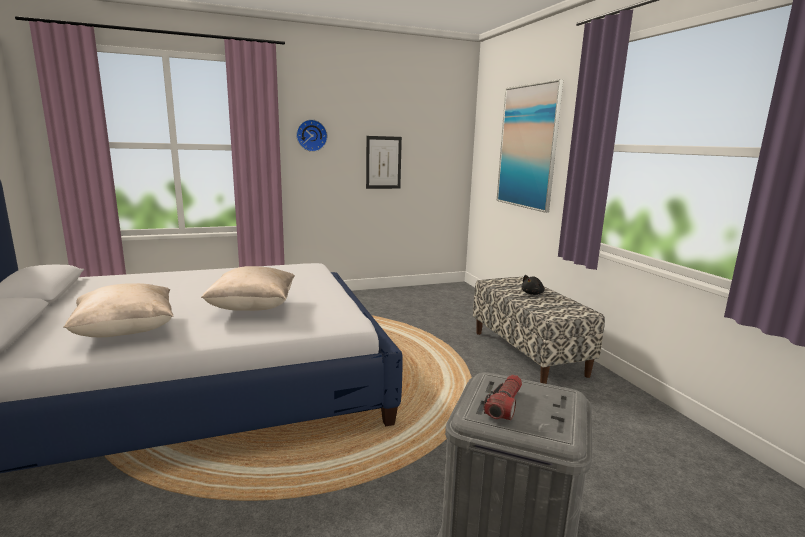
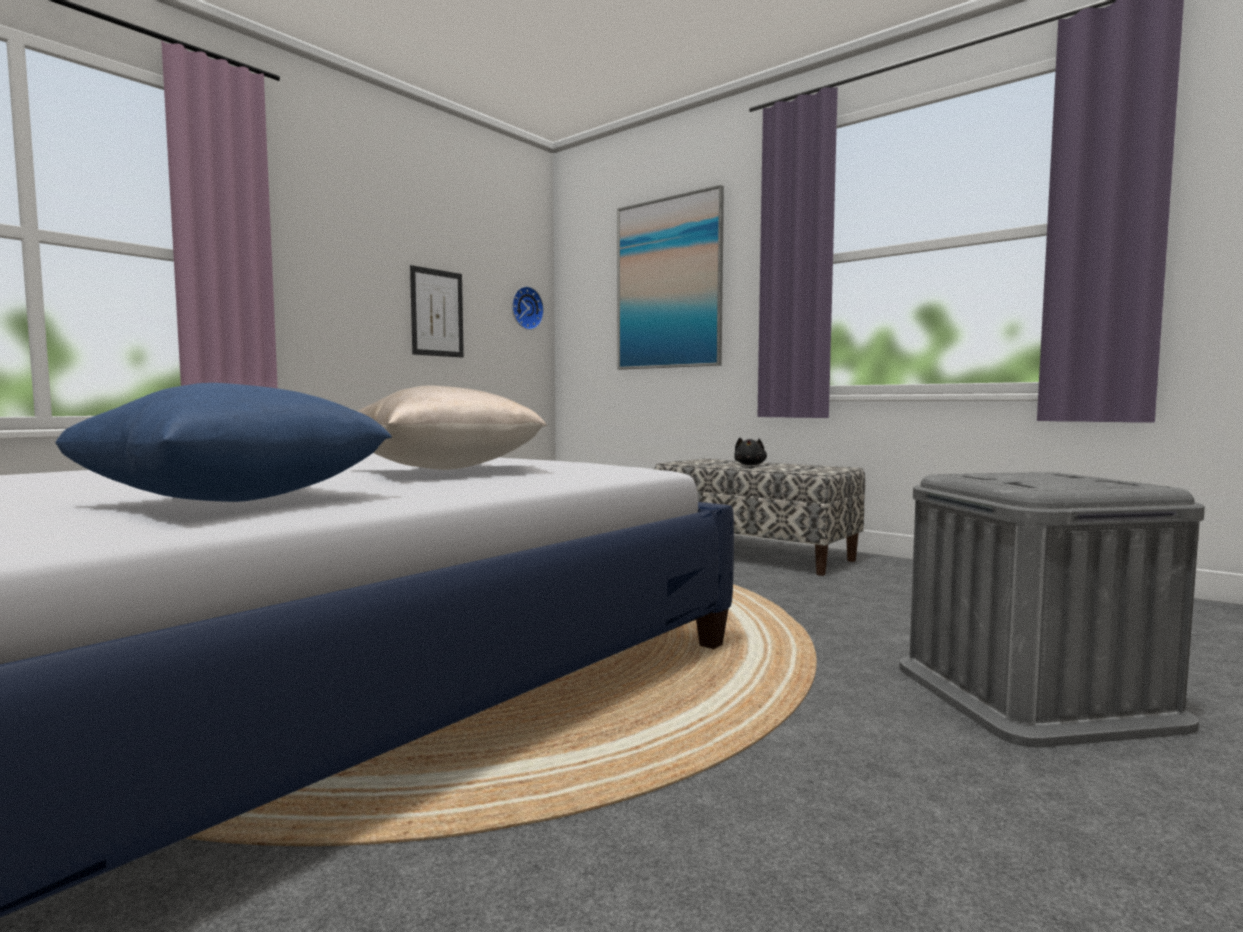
camera: 30 degrees left, 10 degrees down
beige pillow [63,283,173,337] -> blue pillow [55,383,392,502]
wall clock [296,119,328,152] -> wall clock moved to [512,286,544,330]
flashlight [483,375,522,420] -> none

